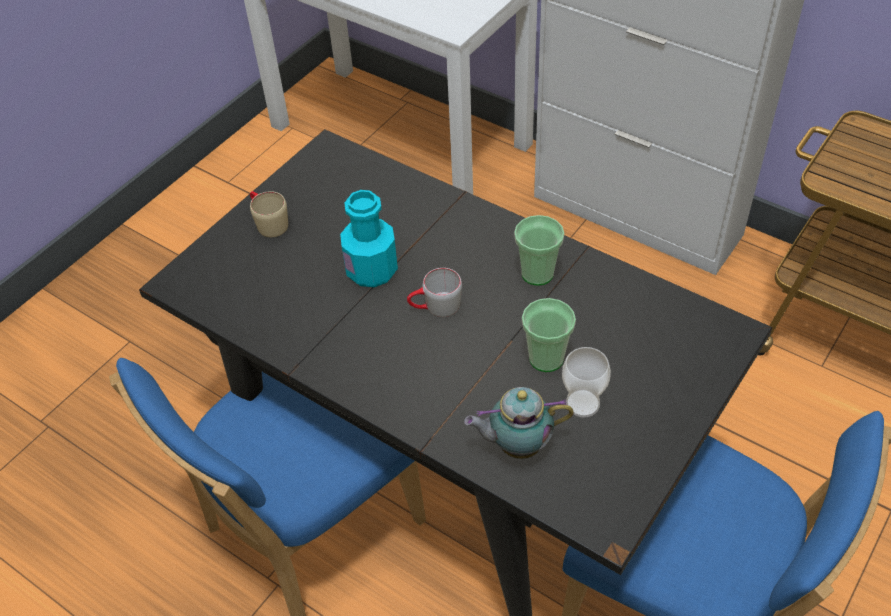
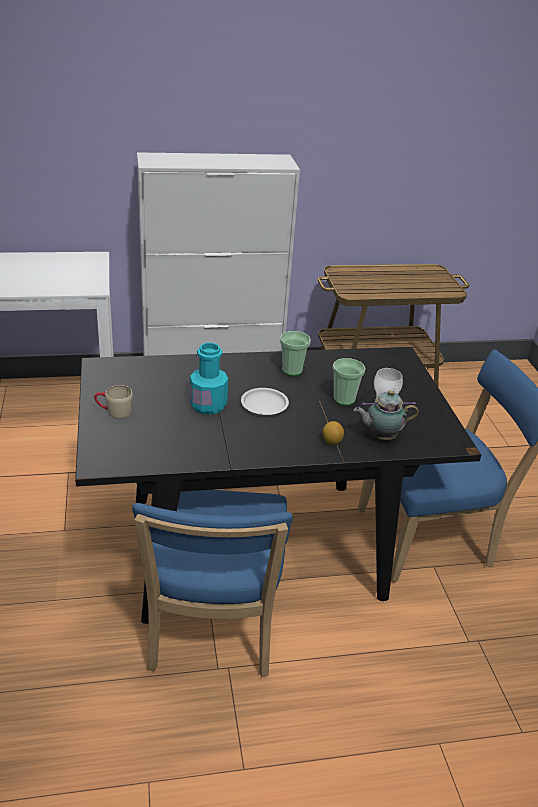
camera: 50 degrees left, 15 degrees down
grey mug [407,268,462,317] -> white plate [241,388,289,415]
teapot [464,387,574,459] -> teapot turned 45 degrees clockwise [354,390,419,440]
none -> lemon [323,421,344,445]

